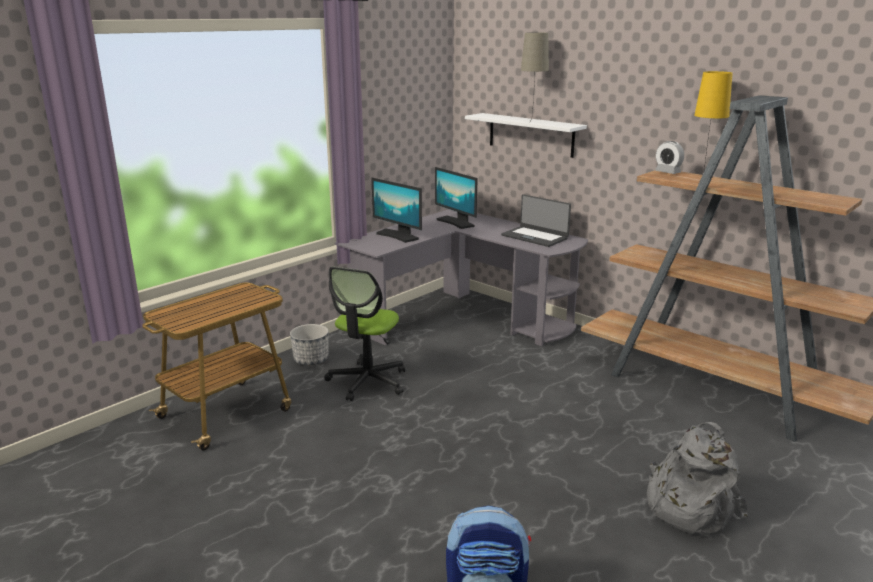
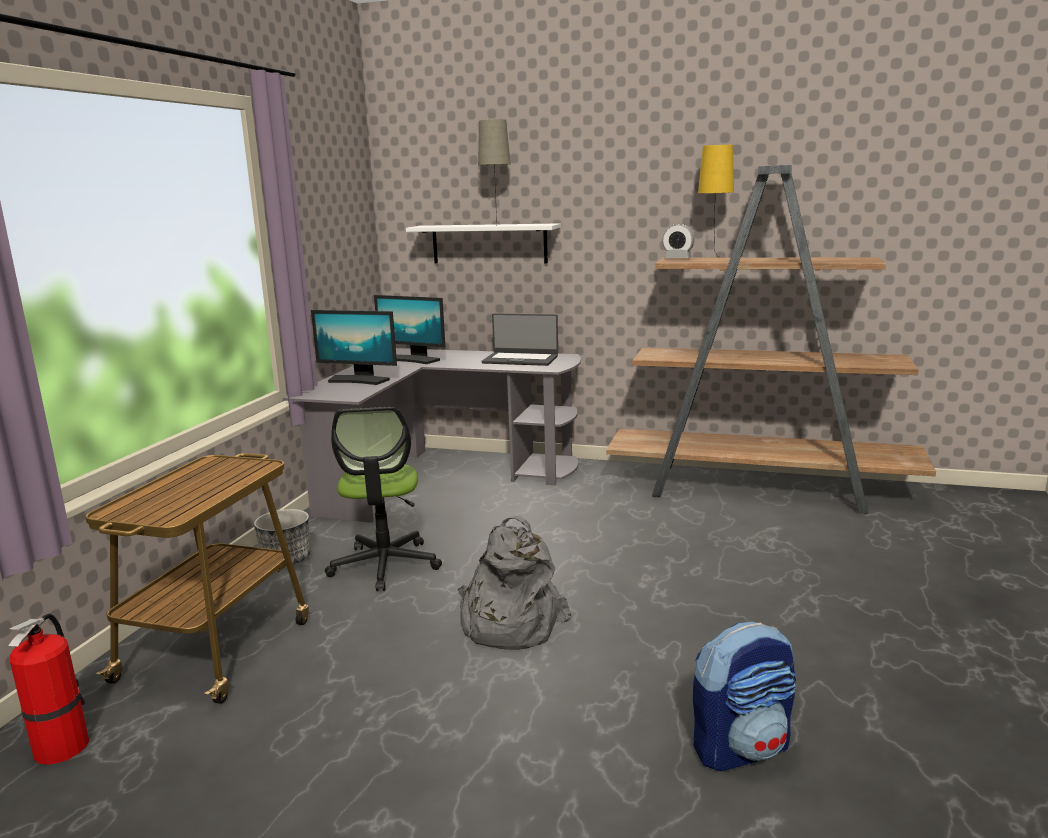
camera: 25 degrees left, 5 degrees down
grey backpack [647,422,748,535] -> grey backpack moved to [458,516,572,650]
none -> fire extinguisher [9,613,89,765]

